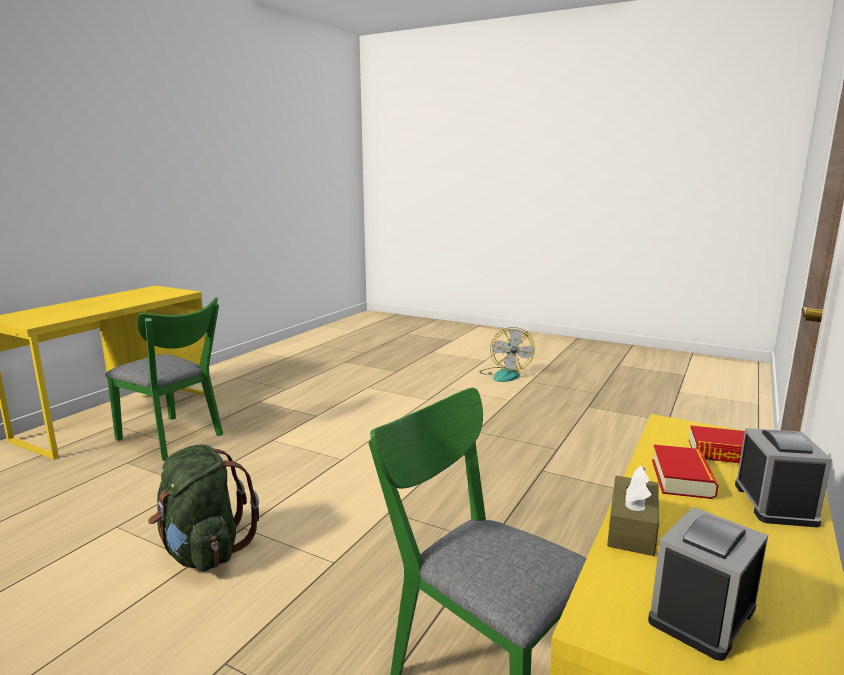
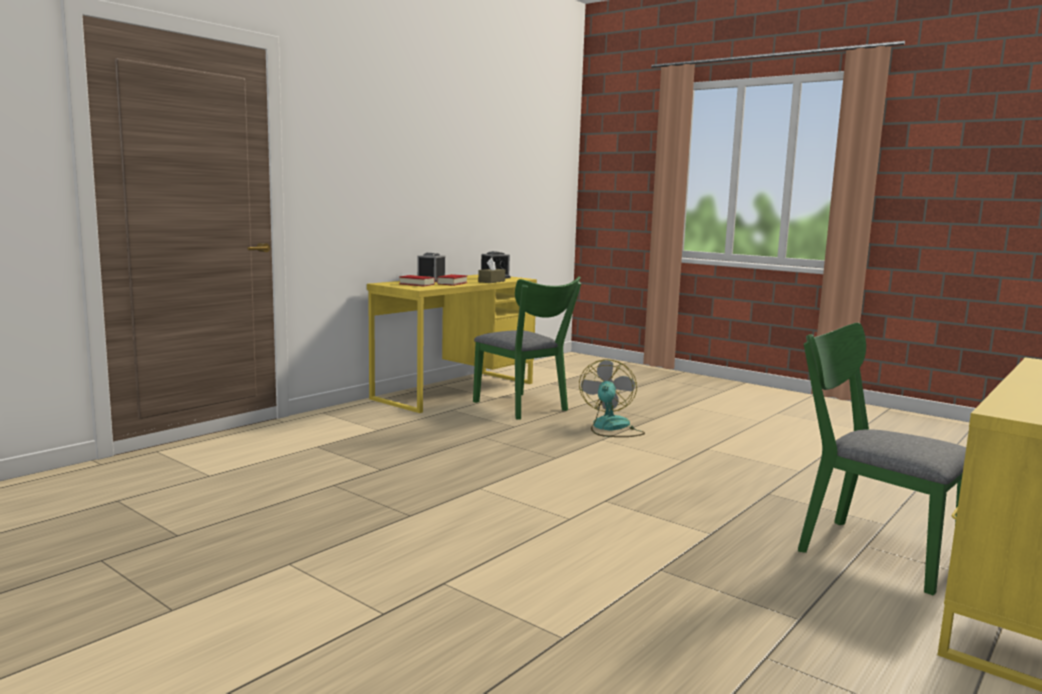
camera: 170 degrees left, 5 degrees down
green backpack [148,444,259,571] -> none
fan [480,327,535,382] -> fan moved to [579,359,645,437]

